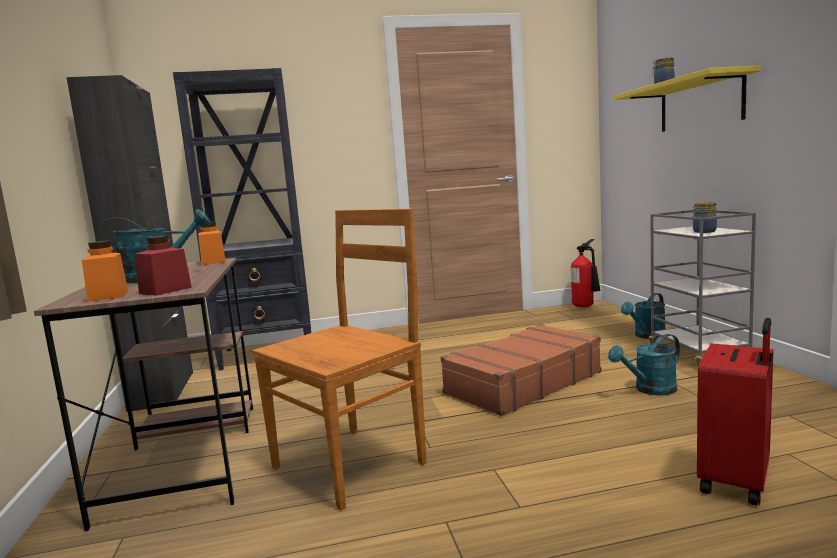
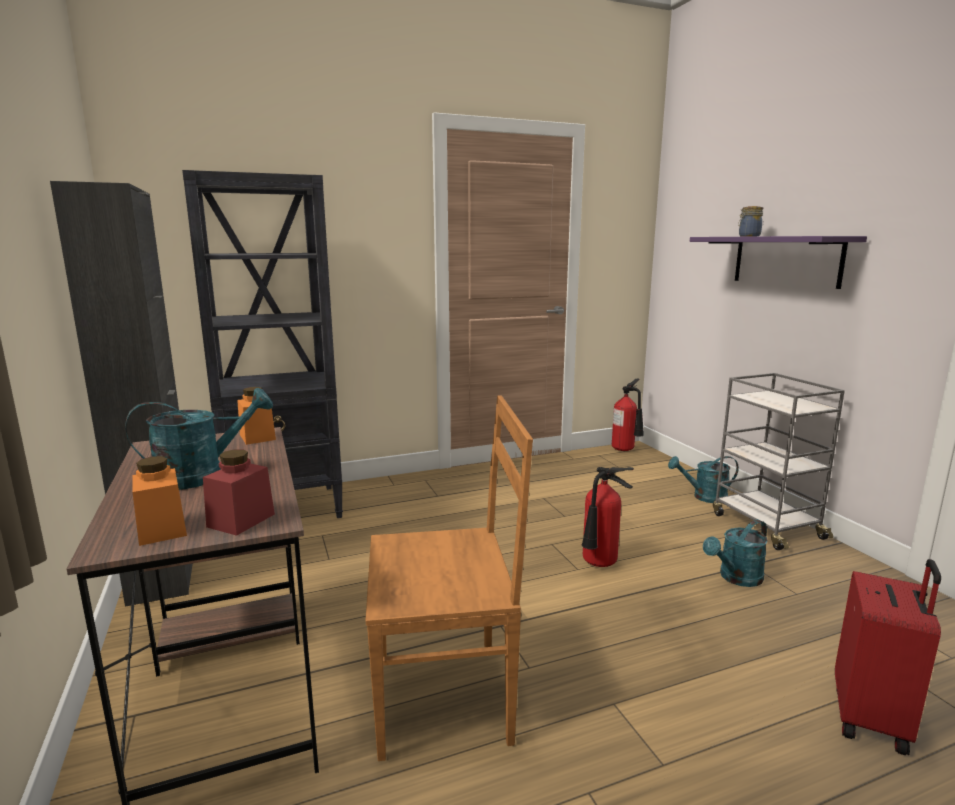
camera: 10 degrees left, 5 degrees up
brown chair [252,209,427,511] -> brown chair turned 45 degrees clockwise [366,395,533,761]
brown suitcase [441,324,601,416] -> fire extinguisher [582,467,634,567]
yellow shelf [614,66,761,132] -> purple shelf [690,236,867,289]
turquoise watering can [621,293,666,339] -> turquoise watering can turned 45 degrees clockwise [668,456,739,503]
jar [692,202,717,233] -> none

